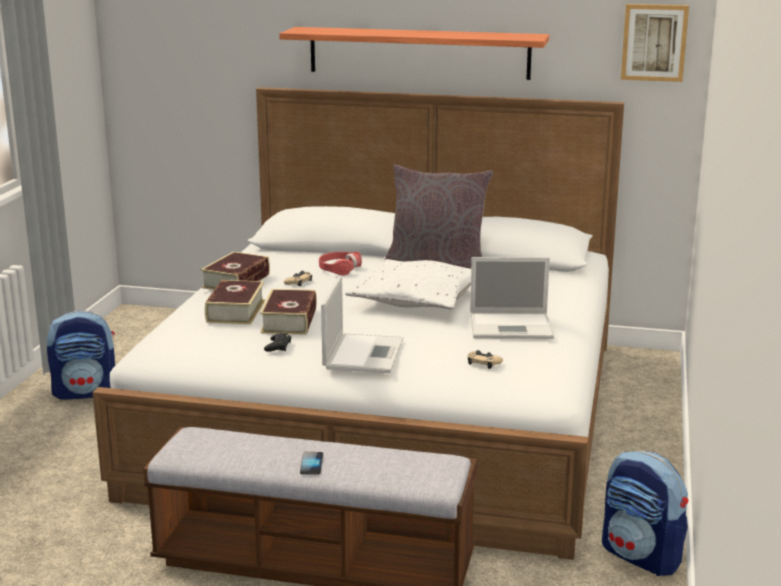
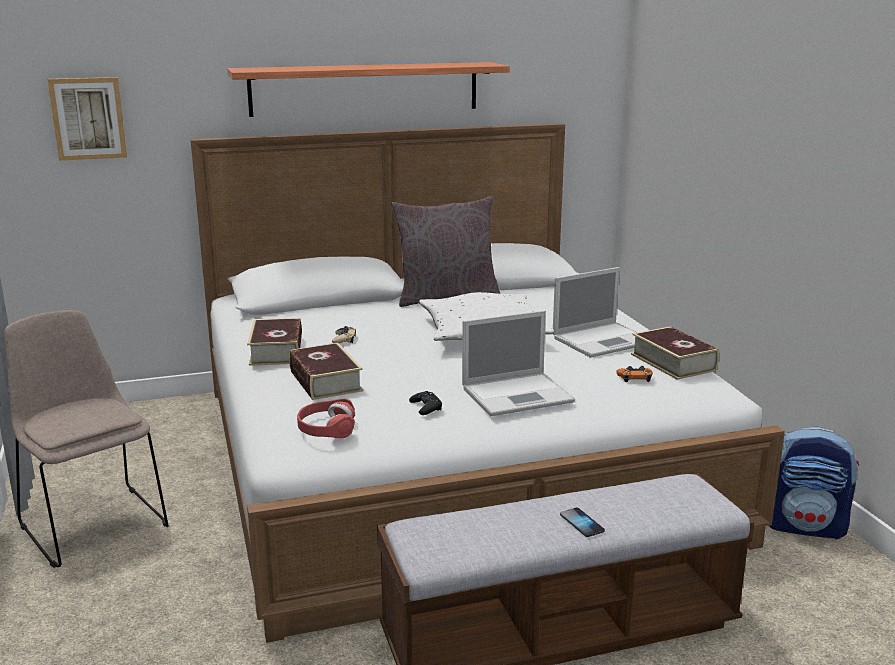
camera: 30 degrees left, 0 degrees up
backpack [47,310,115,400] -> beige chair [4,310,169,568]
book [260,289,317,335] -> book moved to [631,326,719,380]
red headphones [319,252,362,276] -> red headphones moved to [297,399,355,438]
laptop [321,276,403,373] -> laptop turned 90 degrees clockwise [462,310,575,416]
beige game controller [468,350,503,369] -> orange game controller [616,366,653,382]
picture [621,4,689,82] -> picture moved to [48,77,127,161]

